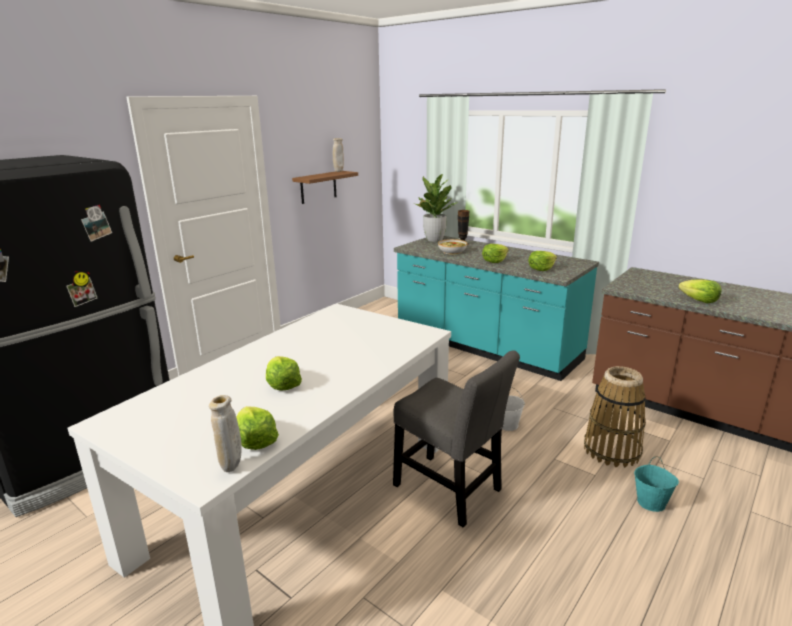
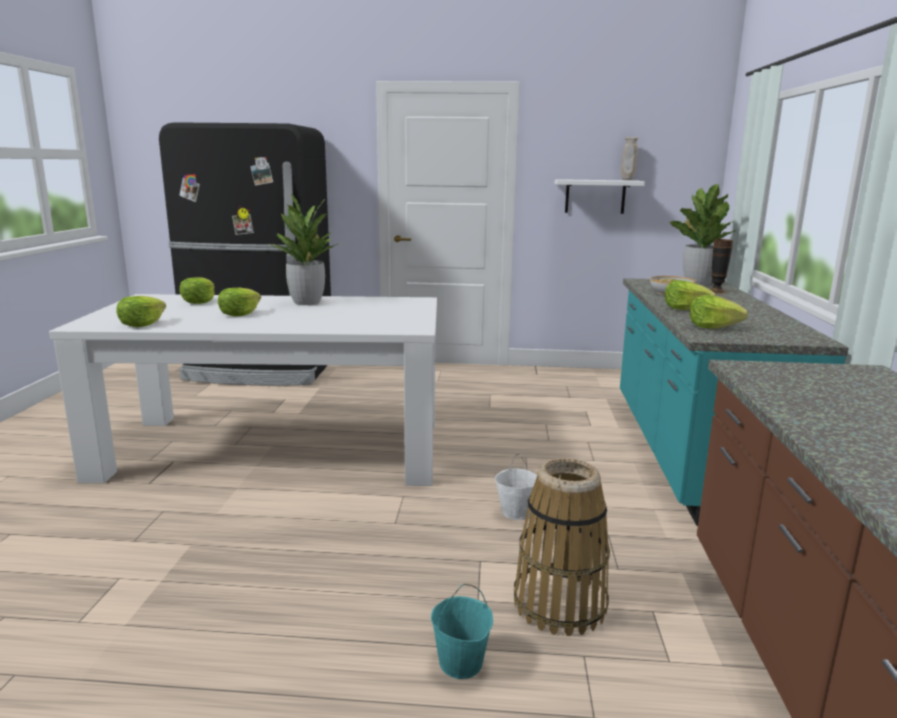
camera: 55 degrees right, 5 degrees down
beige vase [209,395,242,472] -> none
brown shelf [292,171,358,204] -> white shelf [555,179,645,214]
grey chair [393,350,520,528] -> none
lettuce [678,279,721,303] -> lettuce moved to [179,277,215,304]
none -> potted plant [267,194,339,305]

